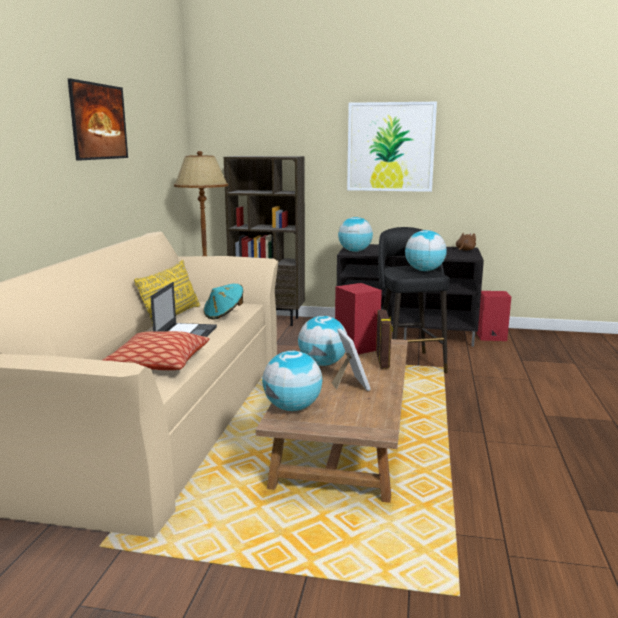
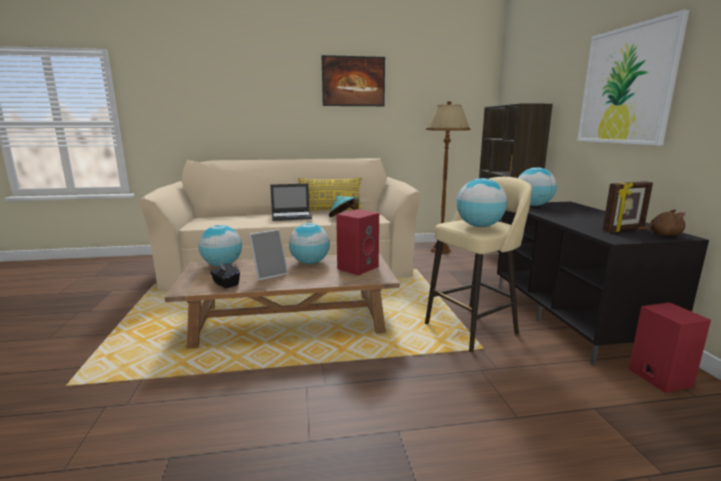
camera: 70 degrees right, 0 degrees up
pillow [102,331,209,370] -> none
picture frame [376,310,393,368] -> picture frame moved to [602,181,653,232]
black stool [378,227,450,373] -> beige stool [425,177,532,353]
none -> black tissue box [210,261,240,288]

